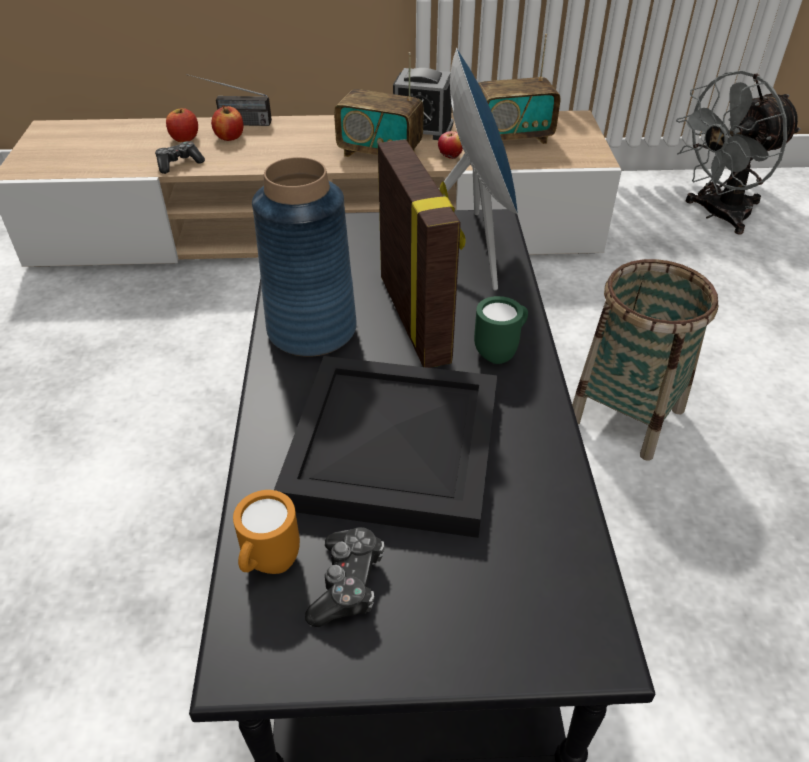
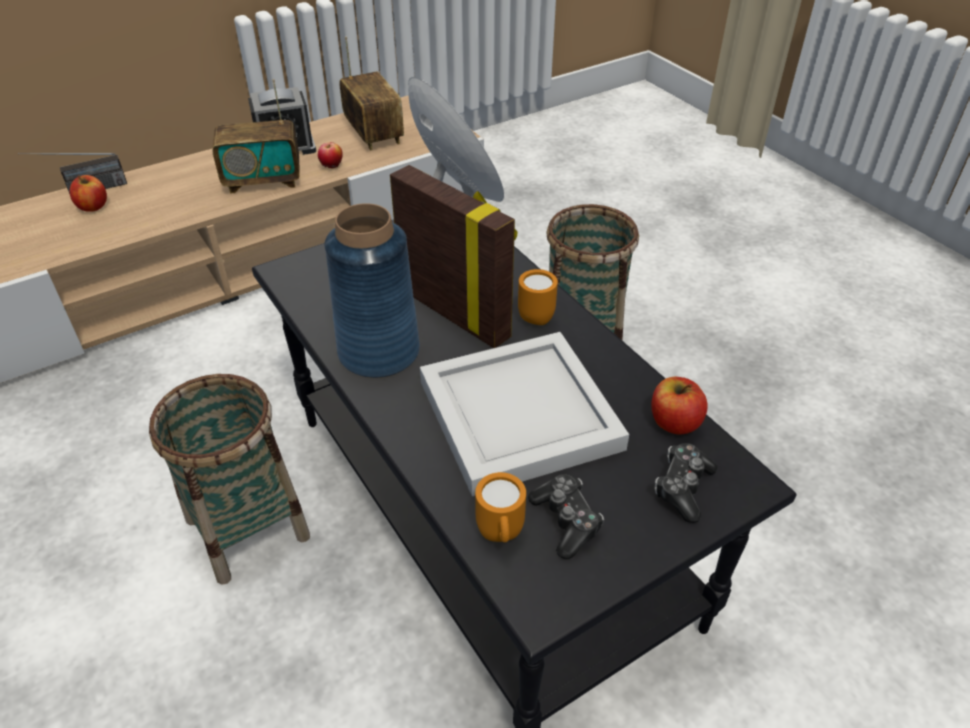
camera: 30 degrees left, 0 degrees up
game controller [155,141,205,174] -> game controller moved to [655,443,718,523]
apple [166,108,198,142] -> apple moved to [651,377,708,435]
black tray [274,356,497,538] -> white tray [420,332,629,496]
green mug [474,296,528,364] -> orange mug [518,269,558,325]
radio [478,34,560,144] -> radio turned 75 degrees counterclockwise [339,37,404,150]
grey fan [676,70,801,235] -> none
none -> basket [149,374,310,585]

